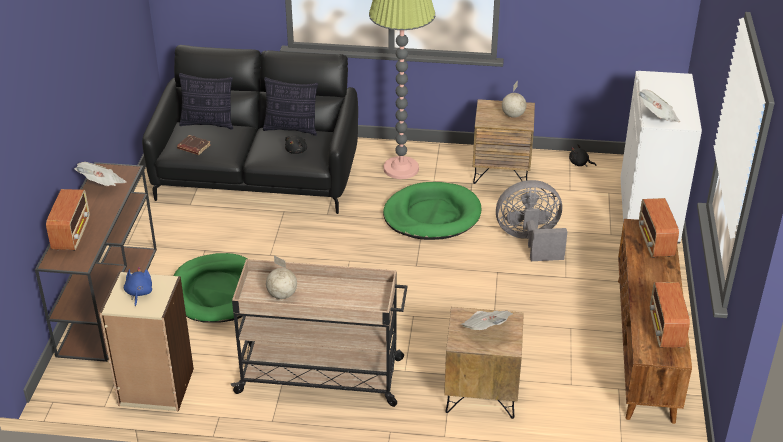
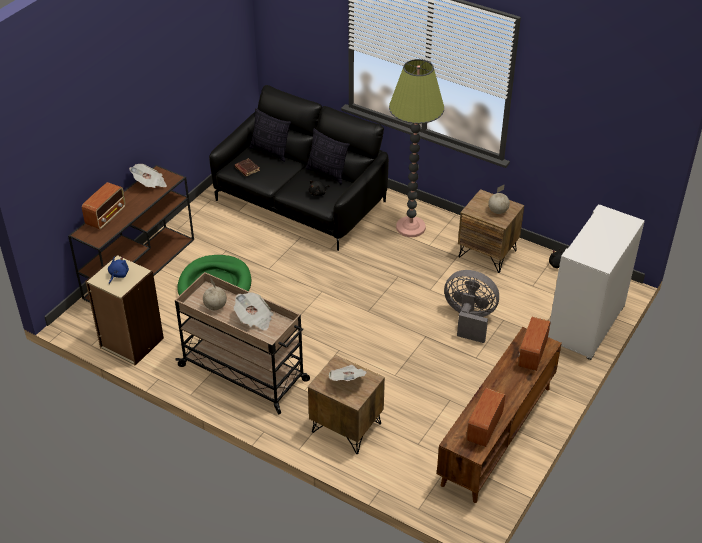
camera: 25 degrees right, 5 degrees up
green dog bed [383,182,482,240] -> none
newspaper [637,89,680,122] -> newspaper moved to [233,292,274,331]

